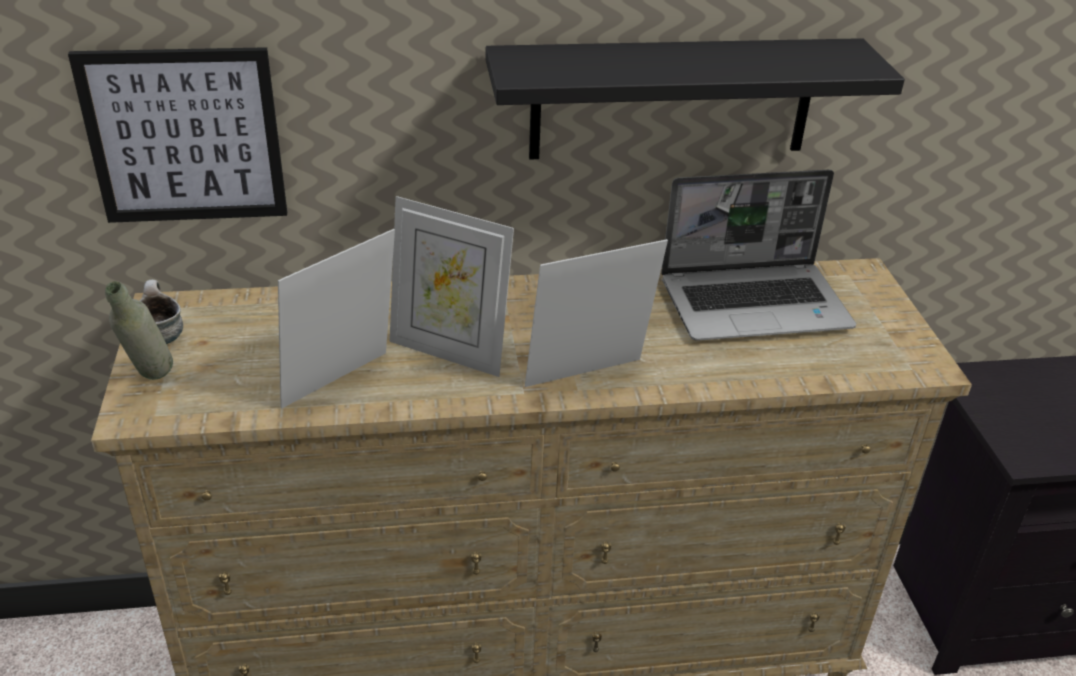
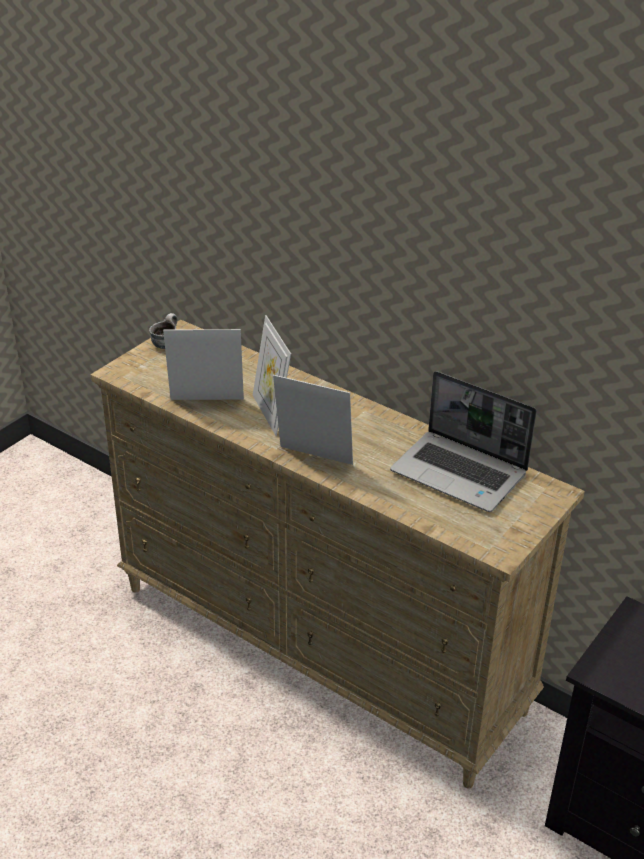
camera: 45 degrees right, 0 degrees up
picture [68,47,287,223] -> none
grey bottle [105,281,173,380] -> none
black shelf [486,38,905,160] -> none

